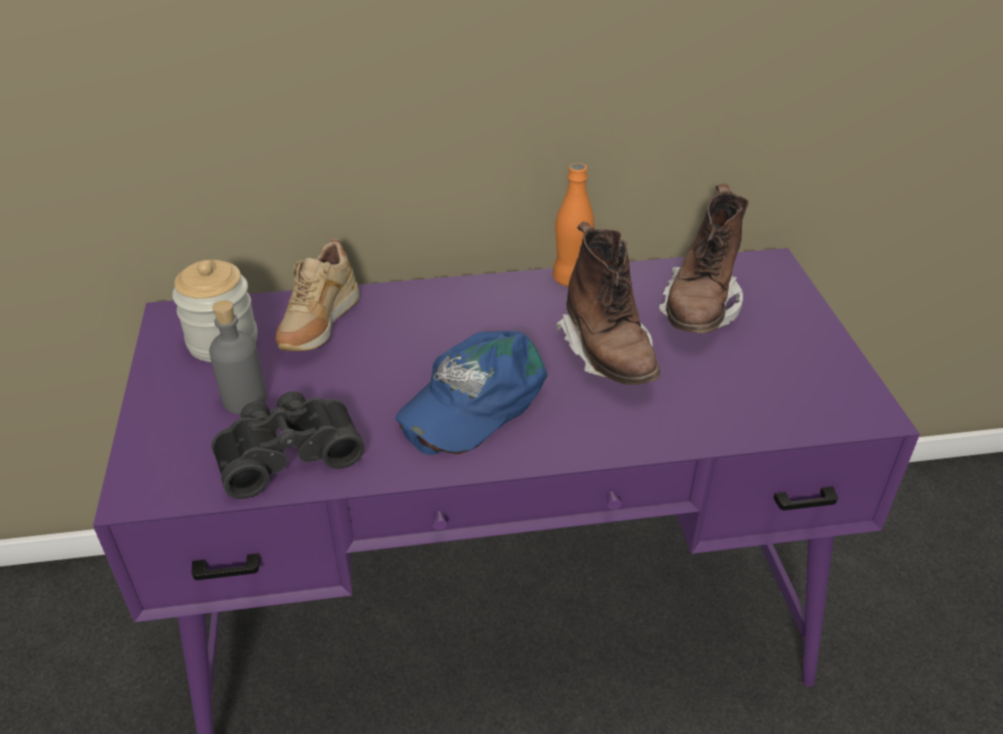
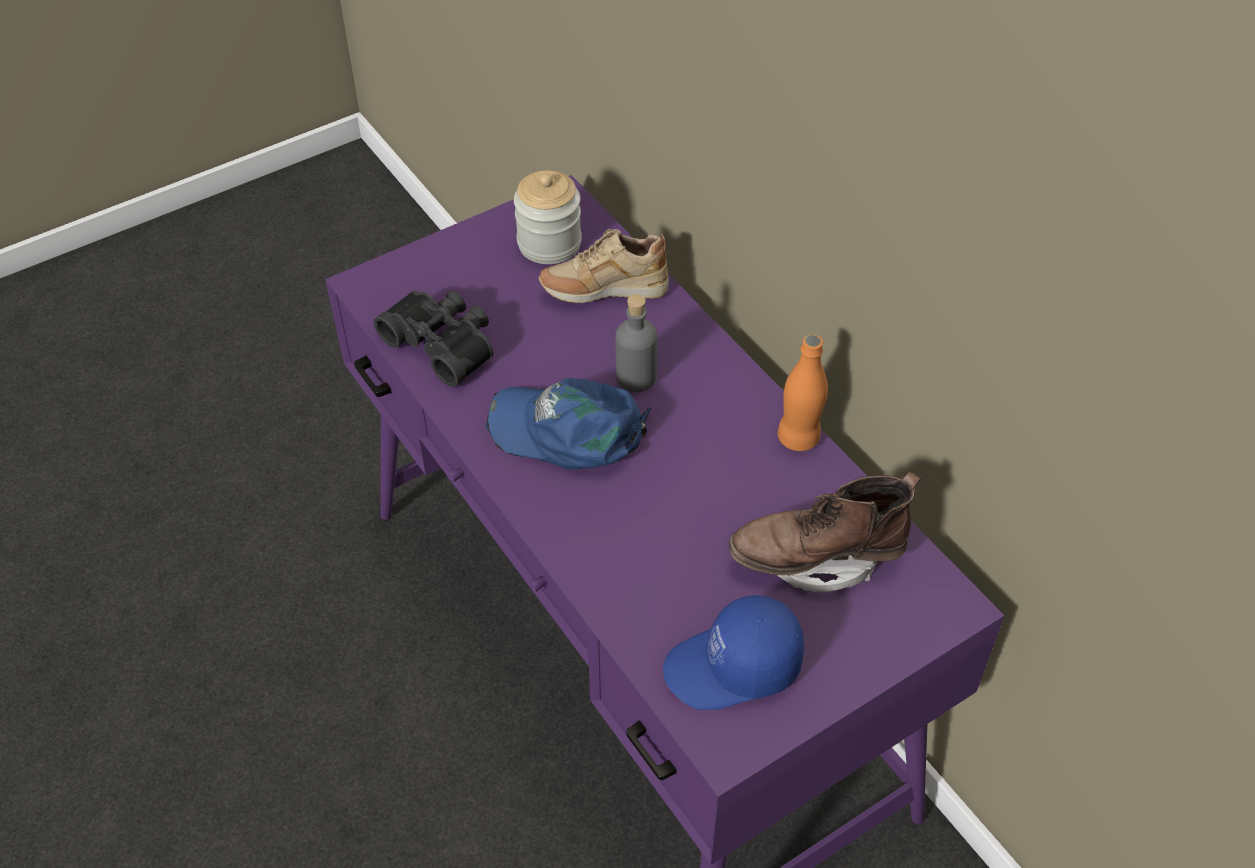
camera: 65 degrees right, 10 degrees up
grey bottle [209,300,267,414] -> grey bottle moved to [615,294,658,392]
brown boot [556,221,660,385] -> none
none -> blue cap [663,595,804,710]

